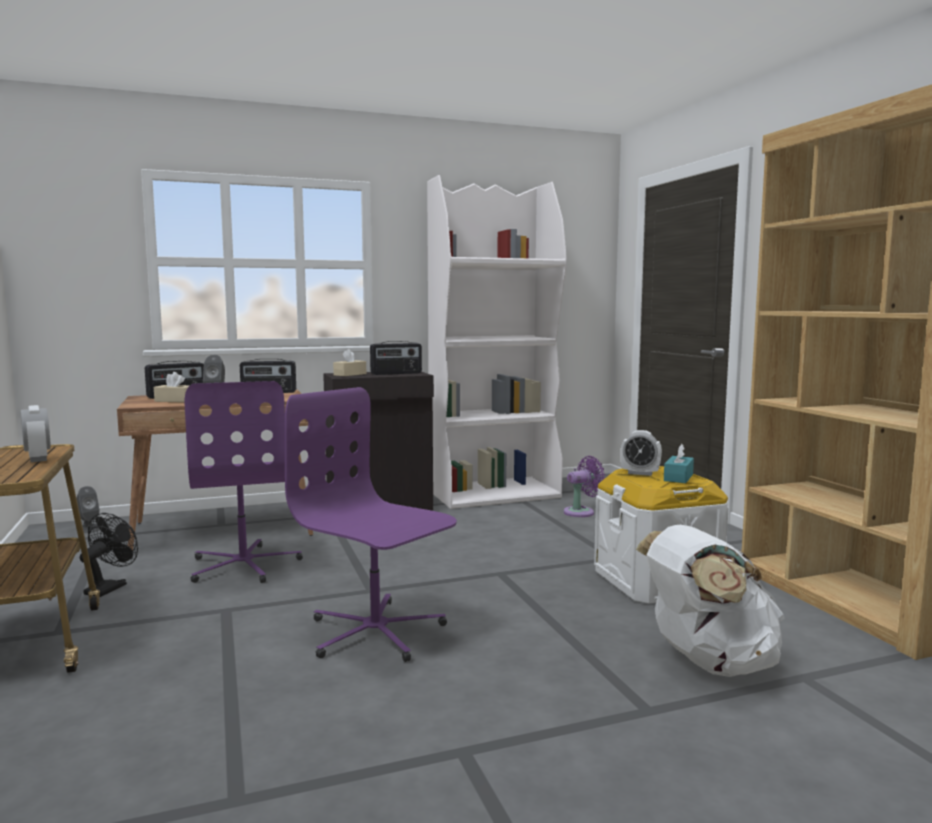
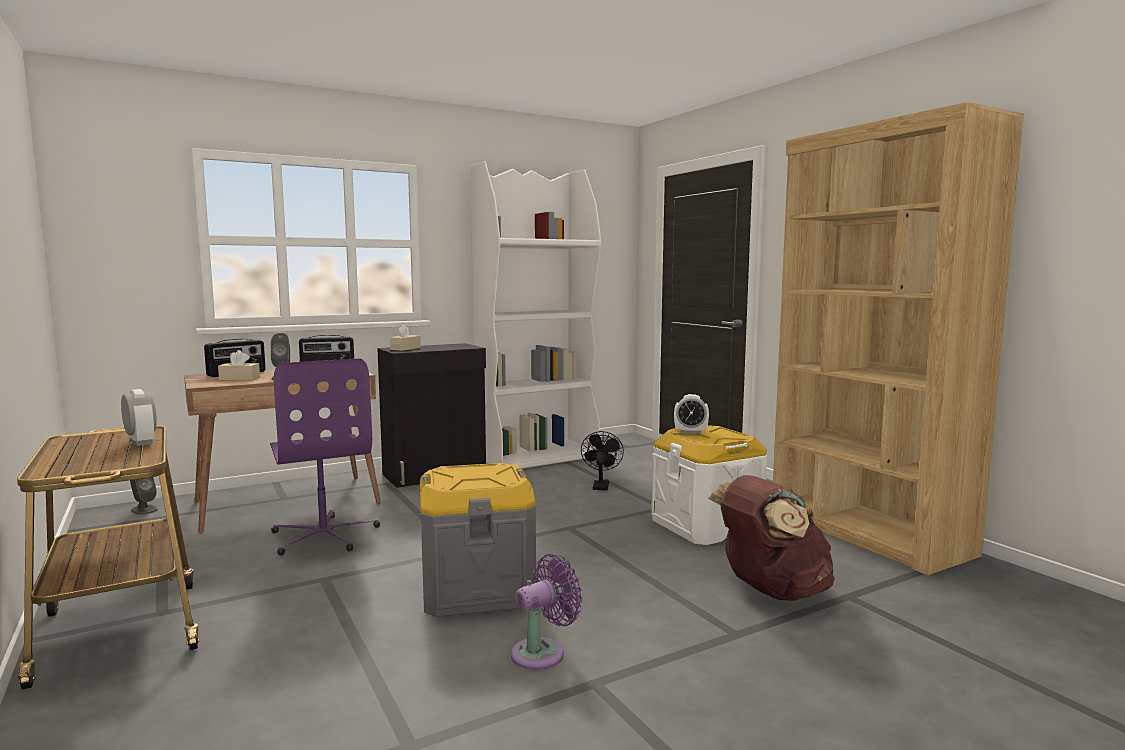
camera: 10 degrees left, 0 degrees up
black fan [80,513,138,597] -> black fan moved to [581,431,624,490]
purple office chair [285,387,457,662] -> grey storage box [420,463,536,617]
radio [370,341,422,375] -> none
purple fan [563,456,605,517] -> purple fan moved to [511,554,582,670]
white backpack [636,525,784,677] -> brown backpack [708,475,835,601]
turquoise tissue box [664,444,694,483] -> none

